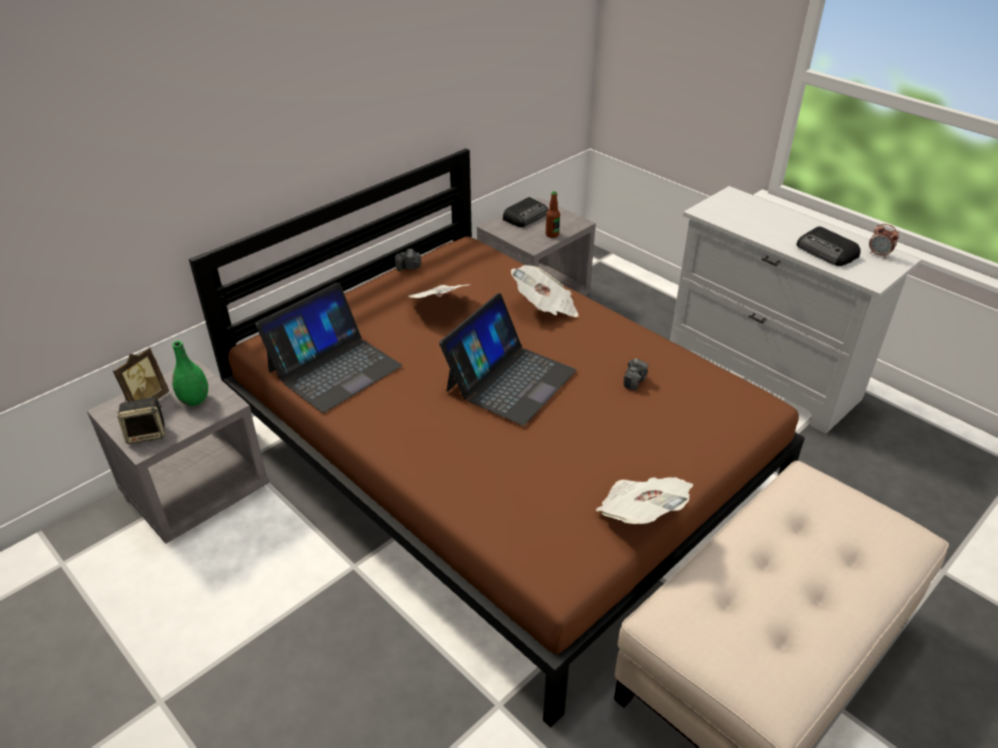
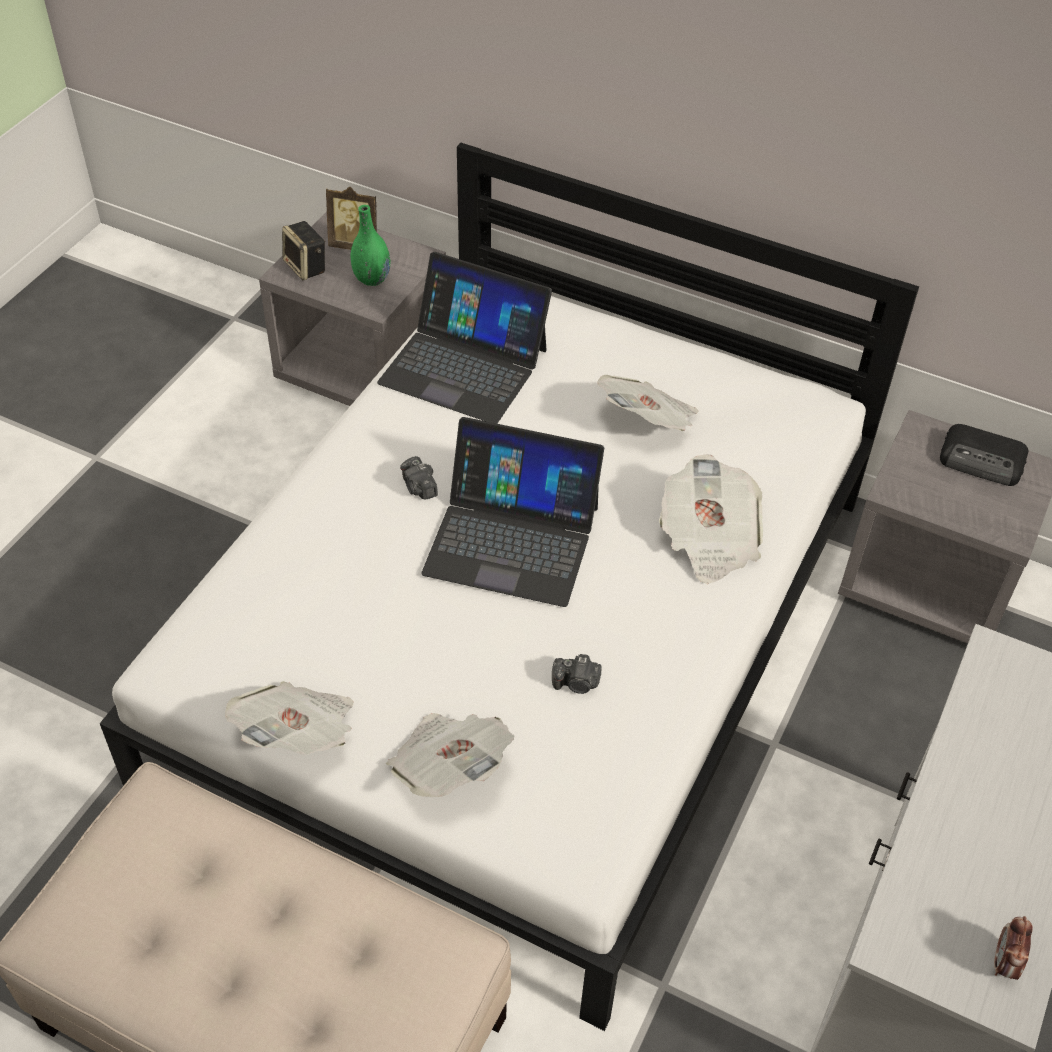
camera: 70 degrees right, 10 degrees up
brown bed [189,148,805,728] -> white bed [100,143,919,1031]
camera [395,248,421,271] -> camera moved to [400,456,438,500]
bottle [546,191,560,238] -> none
radio [796,226,861,266] -> none
none -> newspaper [386,713,514,797]

